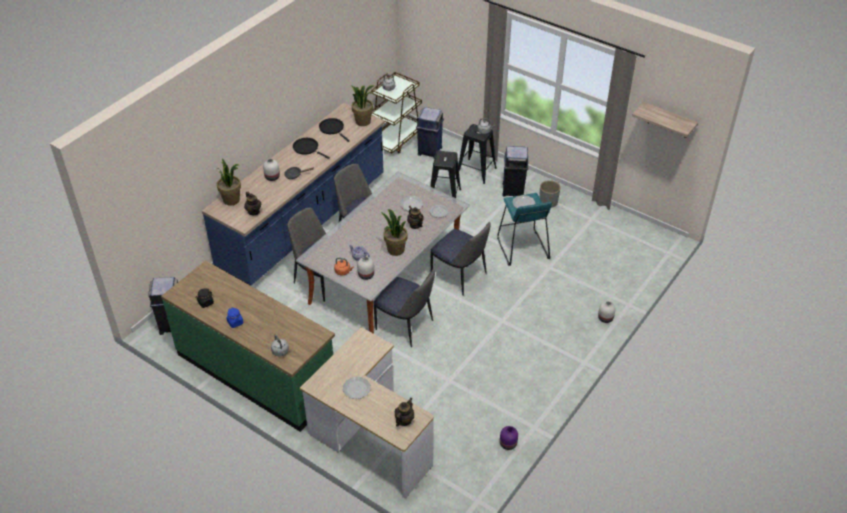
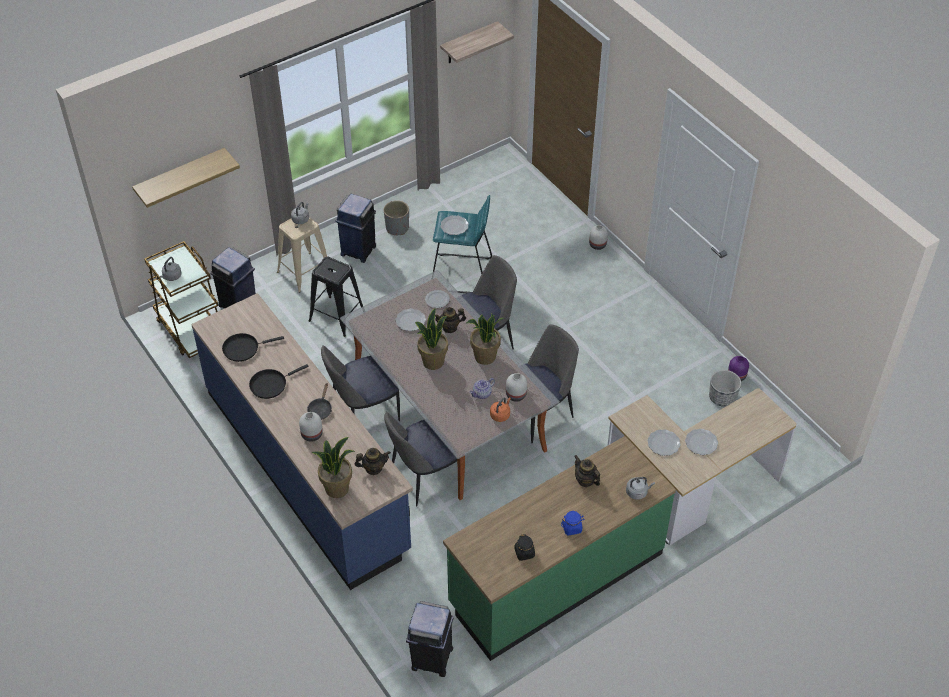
camera: 70 degrees left, 5 degrees up
potted plant [350,85,375,126] -> potted plant moved to [415,308,448,370]
teapot [395,397,414,427] -> teapot moved to [574,455,600,487]
black stool [458,124,497,184] -> beige stool [277,217,327,293]
none -> shelf [132,148,240,208]
none -> plate [647,429,681,456]
none -> planter [709,370,741,407]

